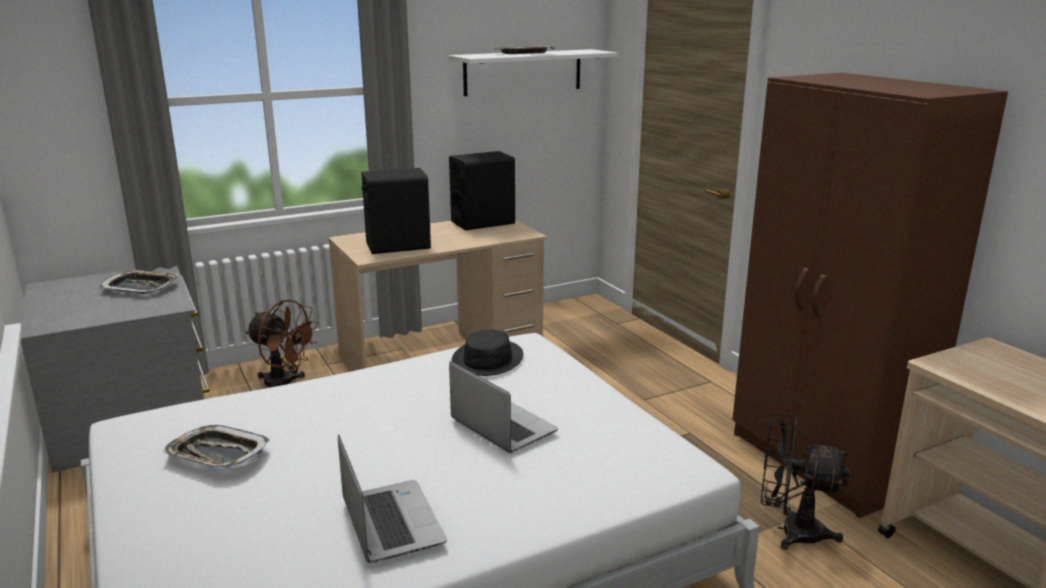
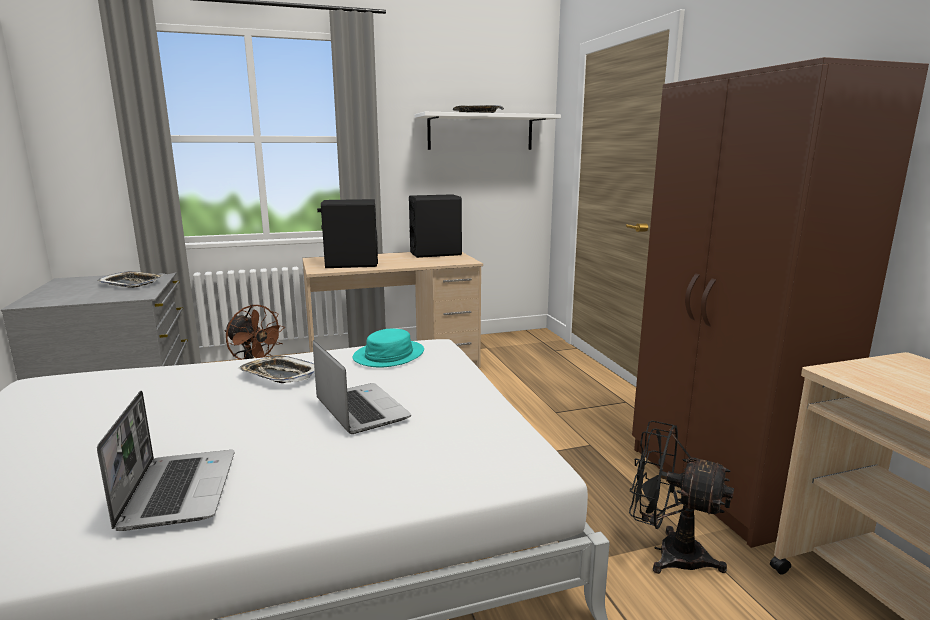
camera: 10 degrees right, 5 degrees down
tray [162,425,270,469] -> tray moved to [237,356,315,383]
black hat [451,329,523,376] -> turquoise hat [353,329,424,367]

